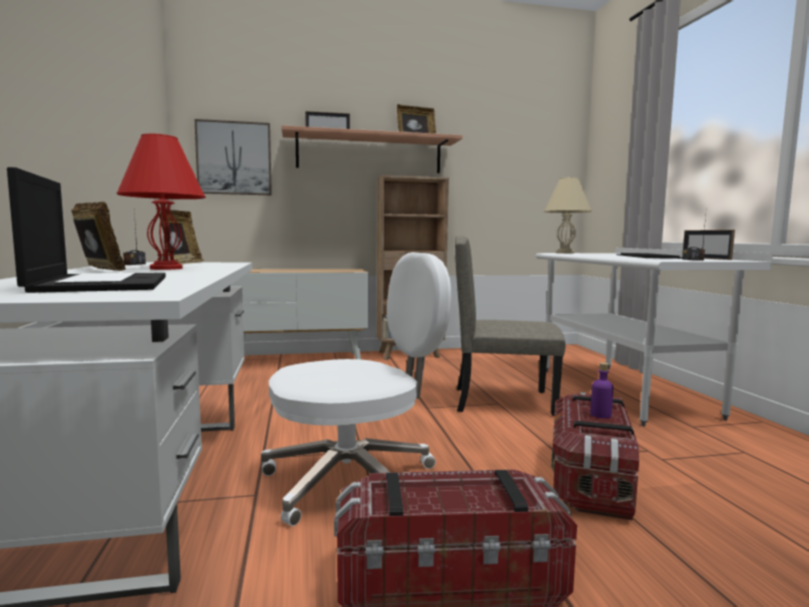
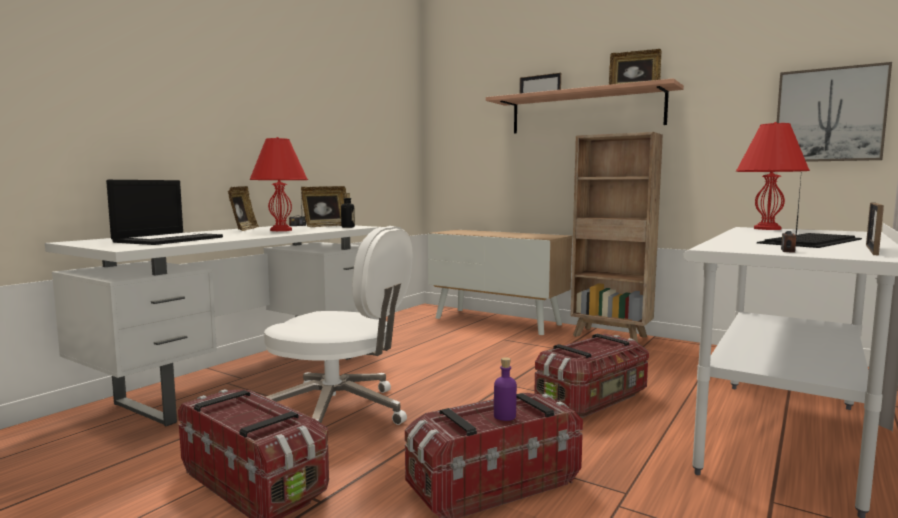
camera: 45 degrees right, 0 degrees up
picture [195,119,272,195] -> picture moved to [777,62,892,162]
beige chair [455,236,566,416] -> storage box [534,334,649,418]
beige table lamp [544,177,592,253] -> red table lamp [736,122,810,230]
none -> bottle [341,193,355,228]

